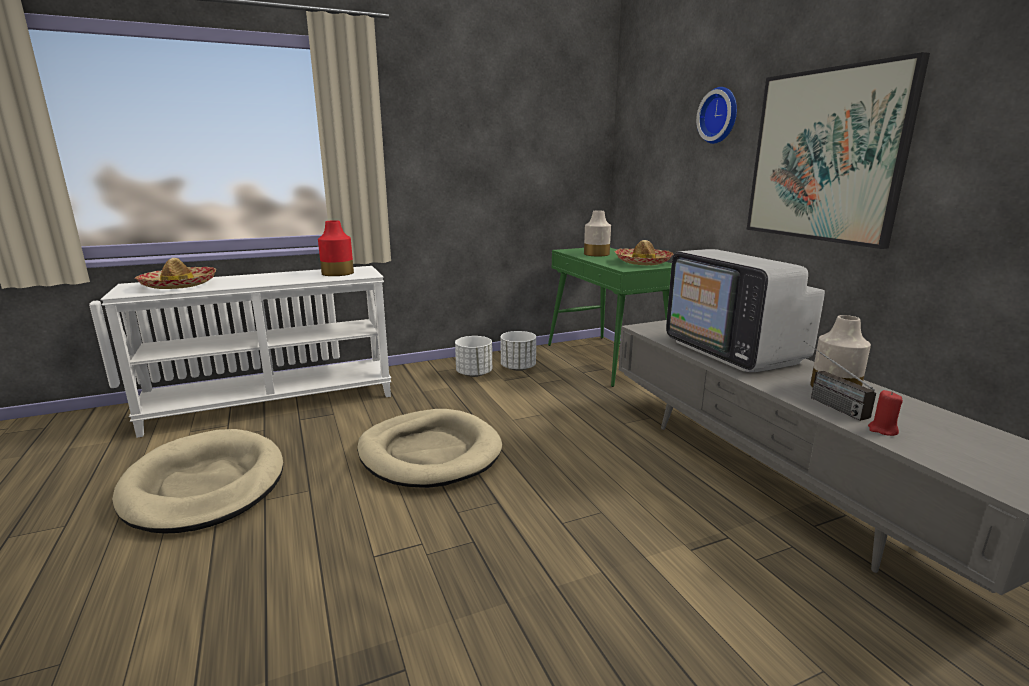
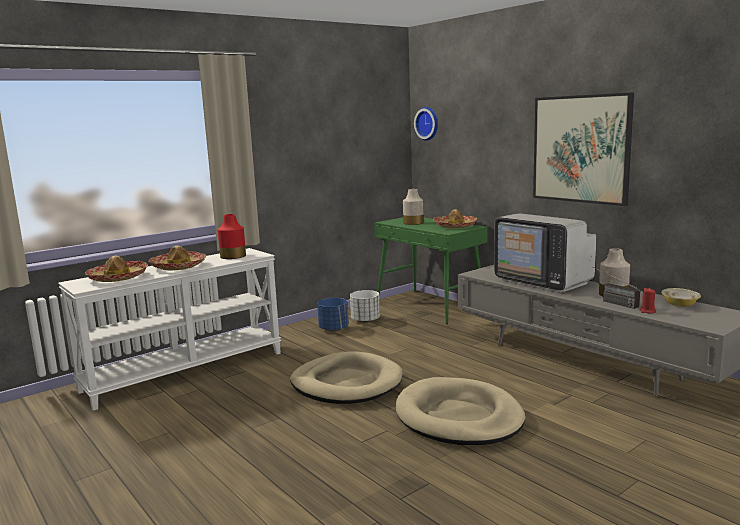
camera: 15 degrees left, 5 degrees down
beige dog bed [112,429,283,534] -> beige dog bed moved to [396,377,525,445]
white planter [455,336,492,377] -> blue planter [317,298,349,332]
wall clock [696,87,737,144] -> wall clock moved to [414,107,438,141]
none -> hat [149,245,206,271]
none -> bowl [661,288,701,307]

